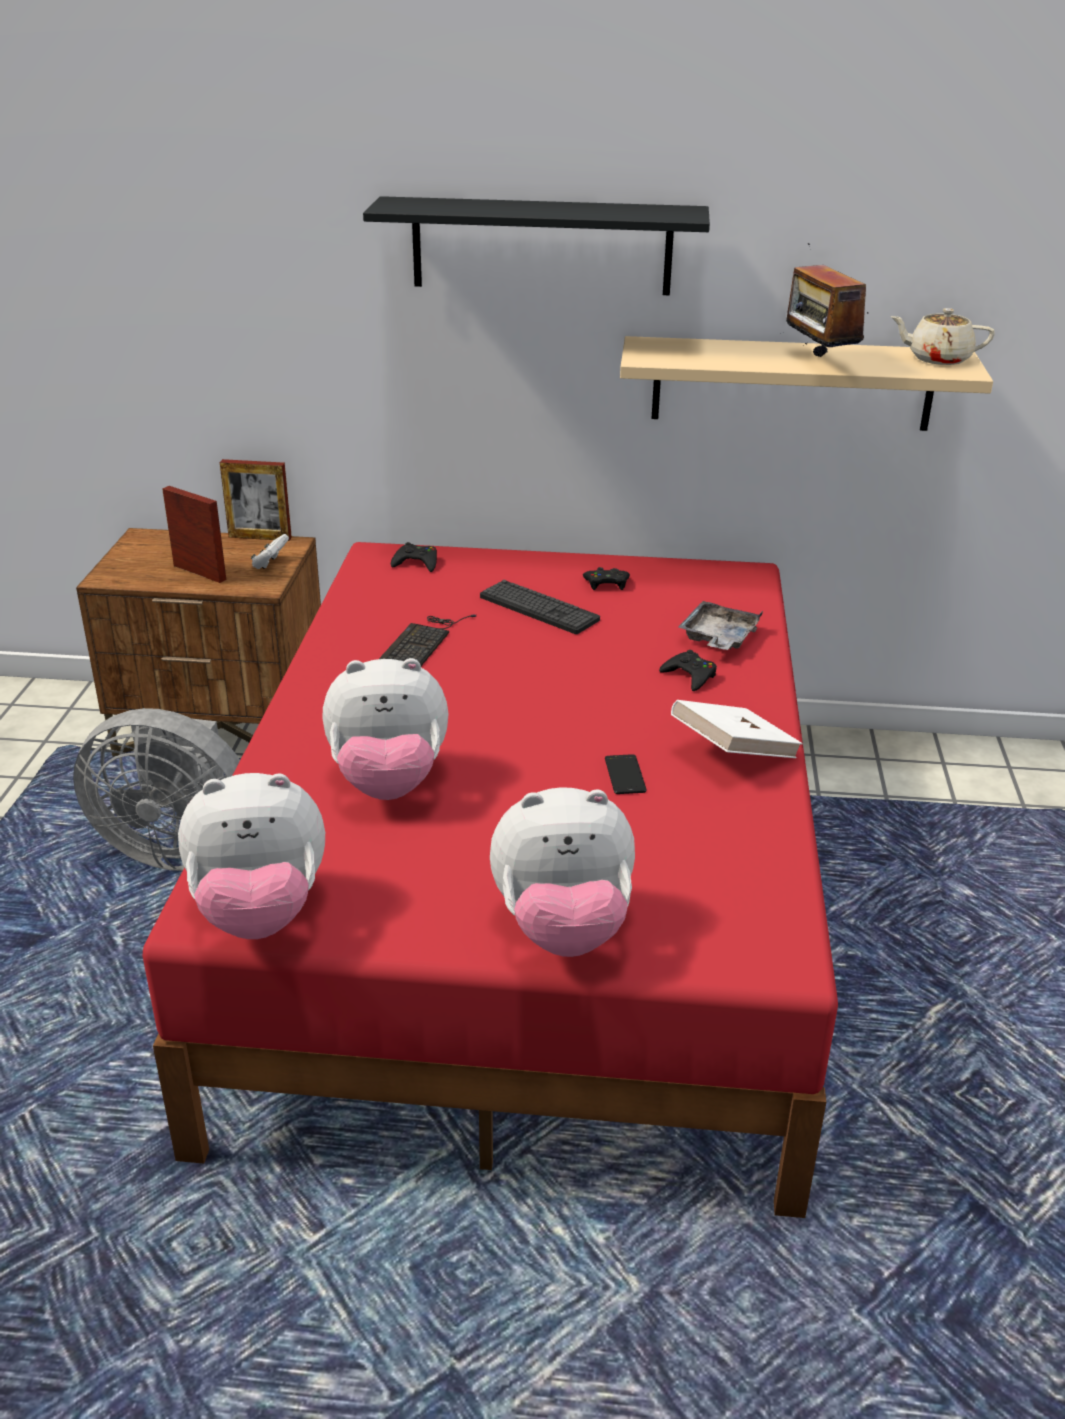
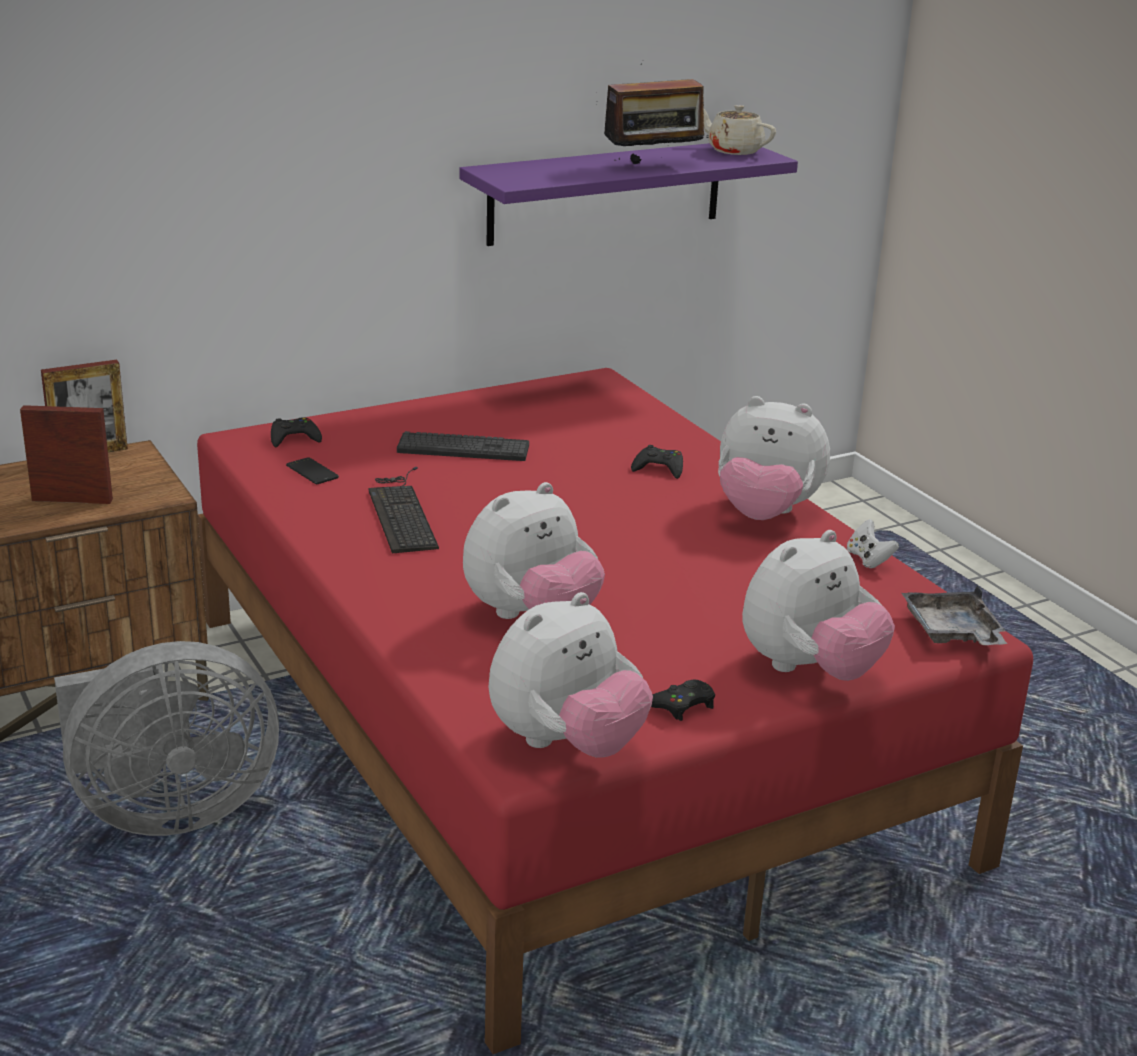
camera: 35 degrees left, 5 degrees down
white game controller [251,534,289,569] -> white game controller moved to [847,519,899,568]
black shelf [363,196,710,295] -> none
black game controller [583,567,630,590] -> black game controller moved to [651,680,715,721]
phone [605,754,646,794] -> phone moved to [286,457,339,484]
beige shelf [620,336,993,431] -> purple shelf [459,143,798,246]
white book [671,700,803,758] -> plush toy [718,396,830,520]
grey tray [678,601,763,650] -> grey tray moved to [902,585,1007,645]
radio [780,243,868,357] -> radio turned 60 degrees counterclockwise [597,64,709,164]
beige teapot [890,308,995,365] -> beige teapot turned 60 degrees clockwise [704,105,776,155]

